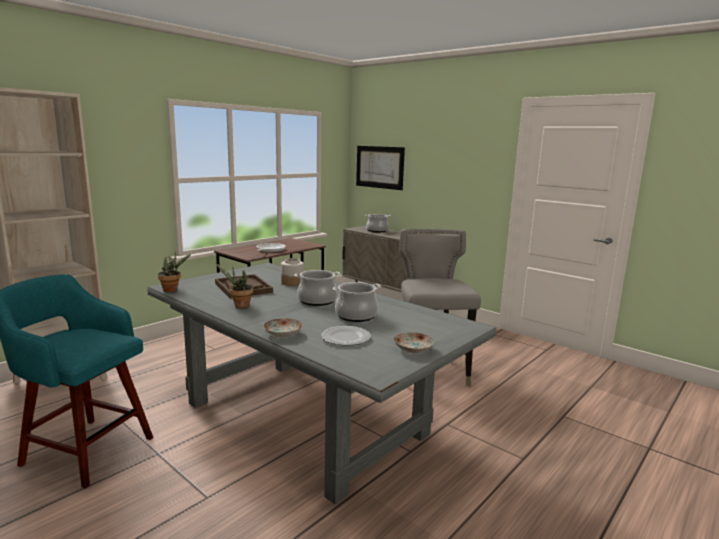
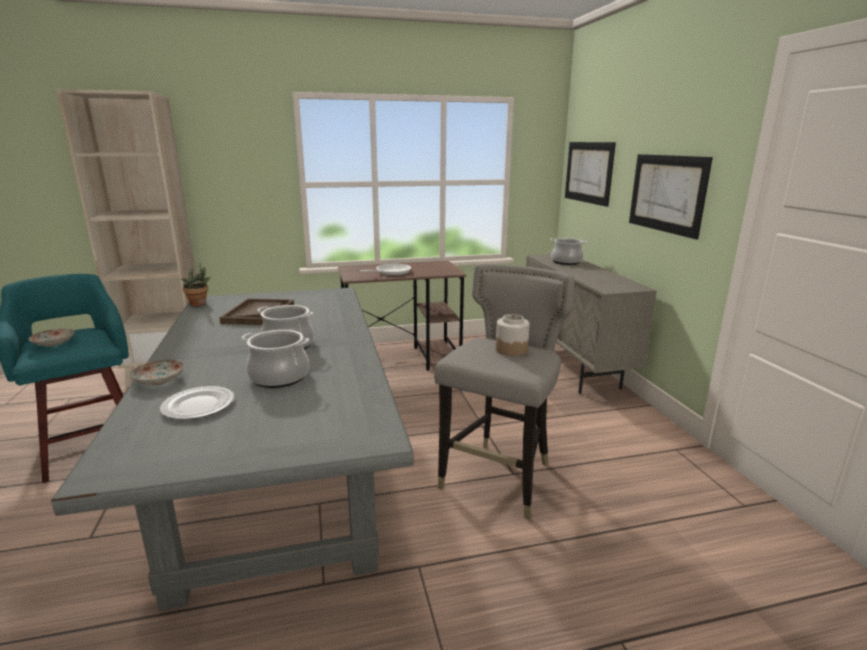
camera: 35 degrees right, 5 degrees up
potted plant [216,263,253,308] -> none
jar [281,258,304,286] -> jar moved to [496,314,530,356]
plate [394,332,435,353] -> plate moved to [28,328,75,347]
none -> picture [629,154,713,240]

